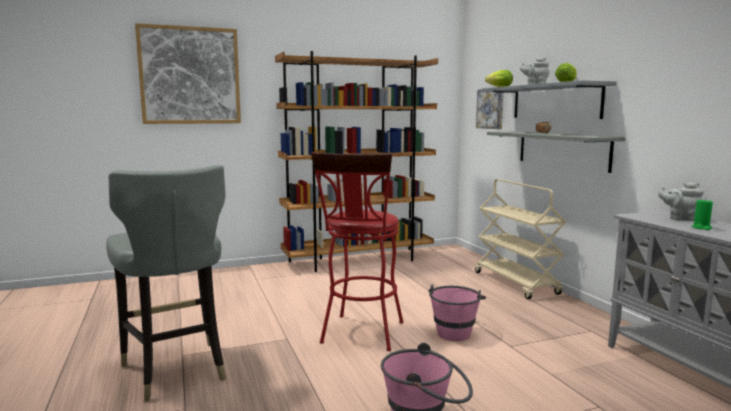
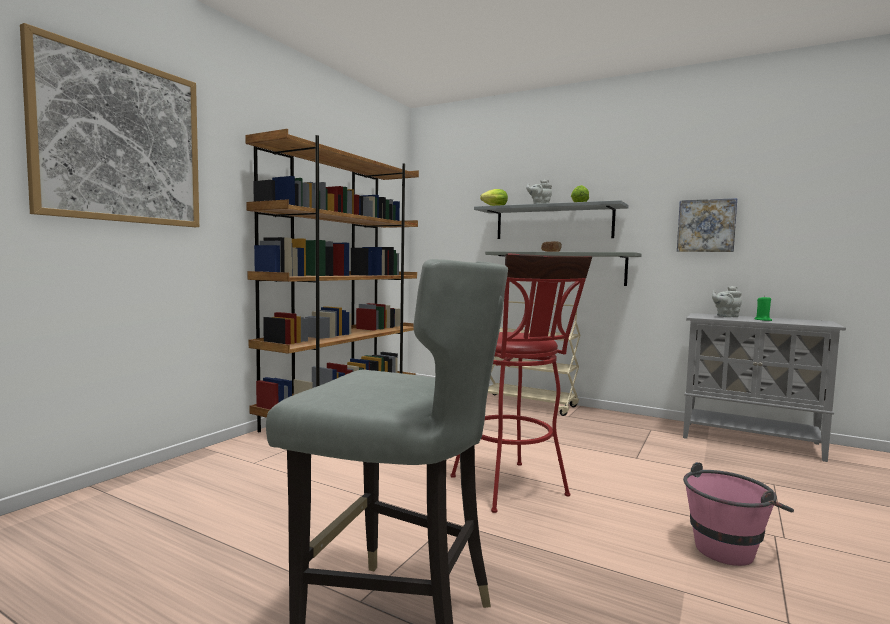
camera: 40 degrees left, 5 degrees down
pink bucket [428,284,486,341] -> none
picture [476,90,504,129] -> picture moved to [677,198,737,252]

